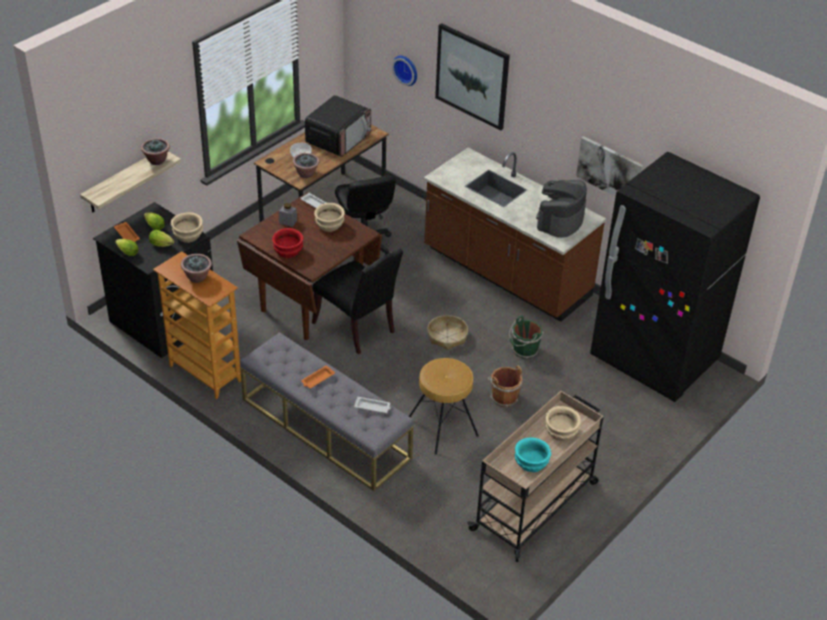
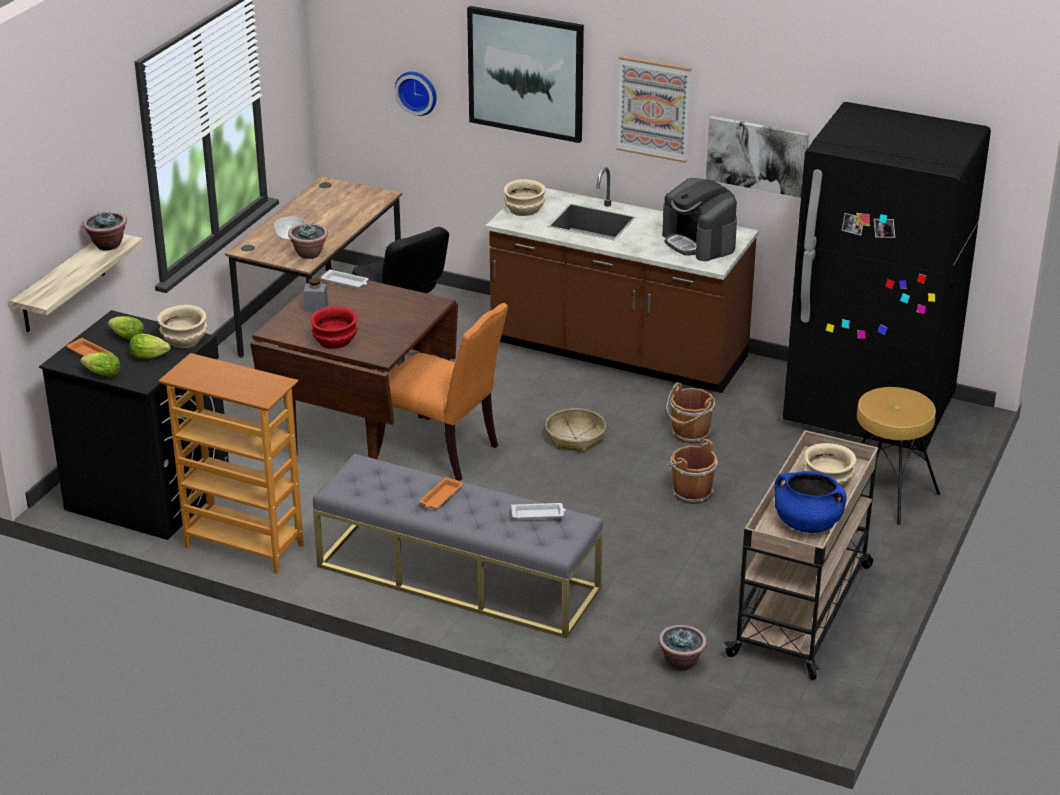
camera: 15 degrees left, 10 degrees down
potted plant [181,254,212,283] -> potted plant moved to [658,625,707,671]
microwave [305,95,371,157] -> none
black chair [312,249,403,354] -> orange chair [377,303,508,481]
beige bowl [314,203,345,232] -> beige bowl moved to [504,179,546,216]
brown stool [409,358,479,454] -> brown stool moved to [857,387,940,525]
green bucket [509,316,544,359] -> brown bucket [666,382,715,444]
turquoise bowl [515,437,551,472] -> blue cooking pot [775,471,847,533]
coffee machine [536,180,587,238] -> coffee machine turned 45 degrees counterclockwise [662,178,737,261]
none -> picture [617,56,691,163]

